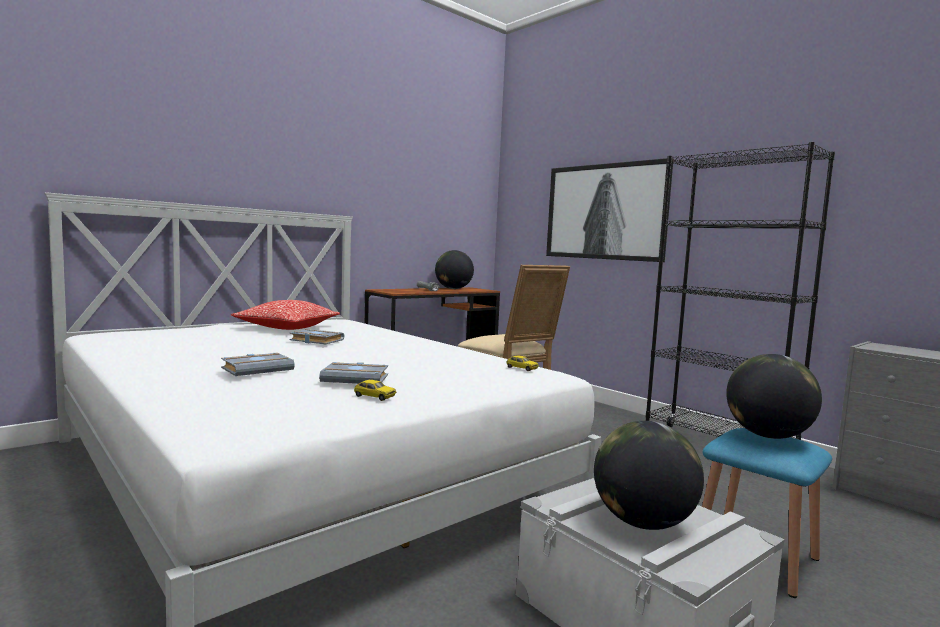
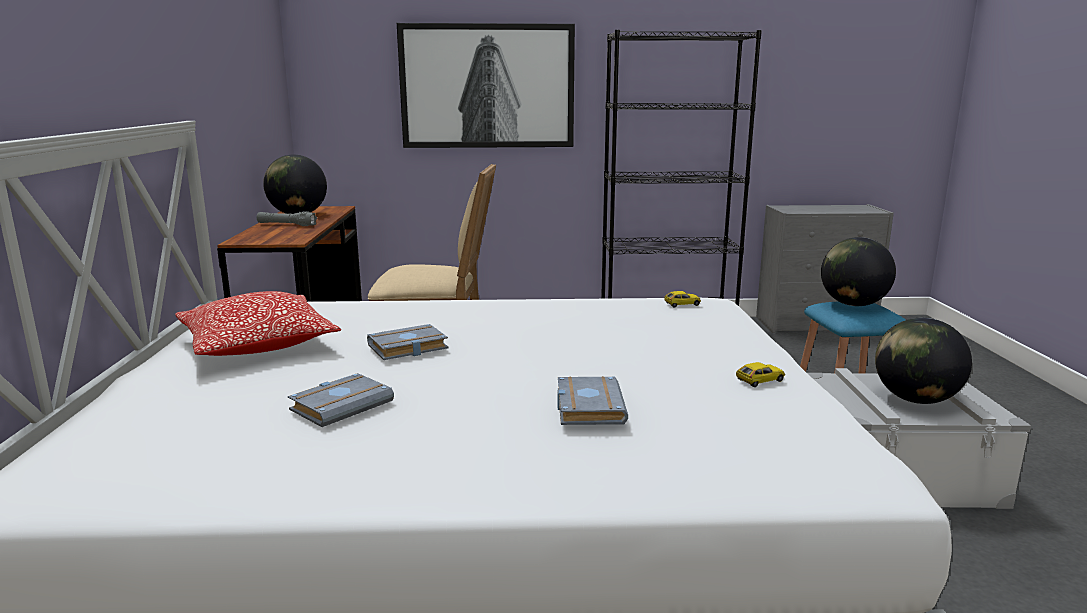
camera: 50 degrees left, 10 degrees up
grey book [319,362,388,384] -> grey book moved to [288,373,394,427]

